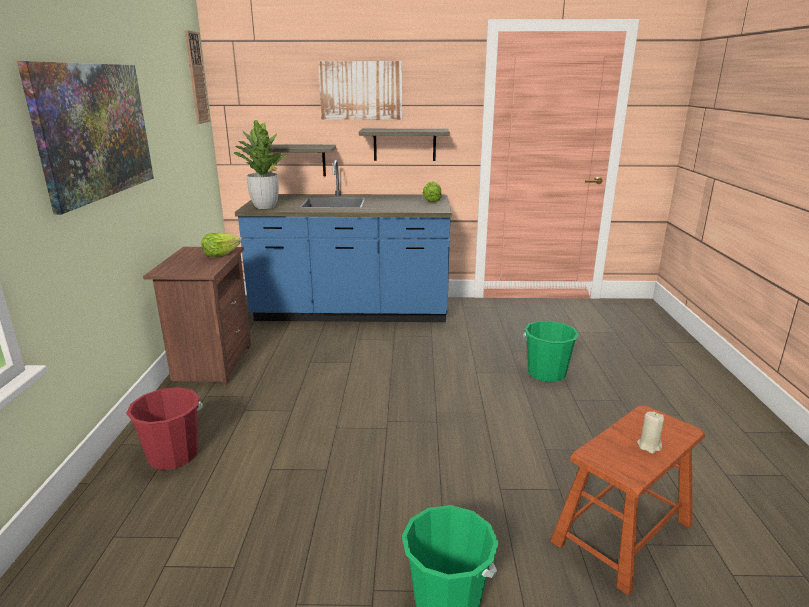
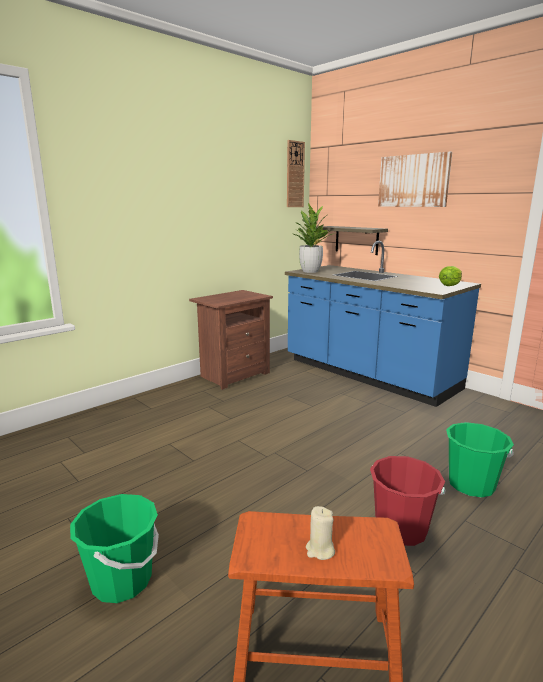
camera: 45 degrees right, 5 degrees down
picture [17,61,154,214] -> none
red bucket [126,387,203,470] -> red bucket moved to [370,456,446,546]
lettuce [201,233,241,257] -> none
shelf [359,129,450,161] -> none

